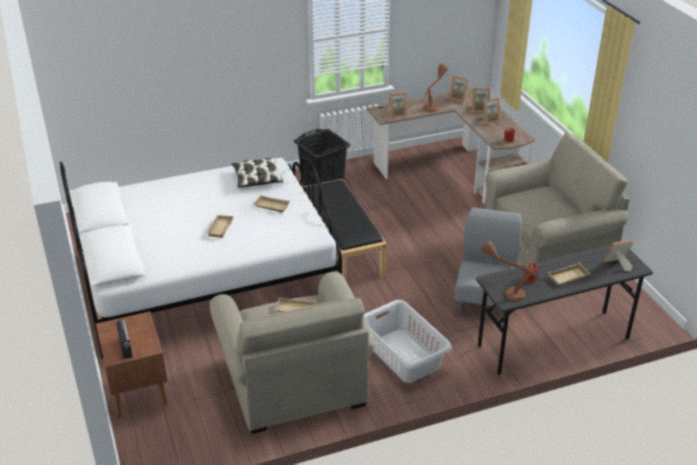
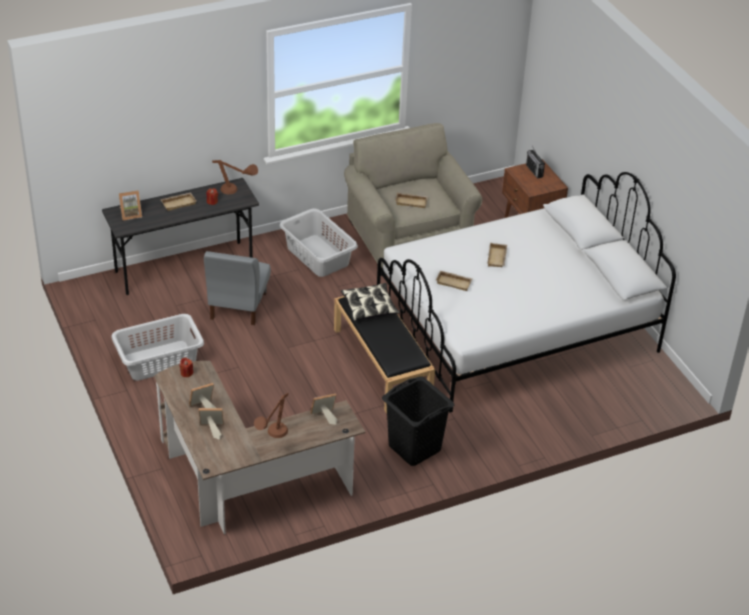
camera: 175 degrees right, 5 degrees up
pillow [232,158,283,188] -> pillow moved to [341,283,400,321]
picture frame [448,75,469,102] -> none
beige armchair [485,133,630,266] -> grey laundry basket [111,314,204,381]

